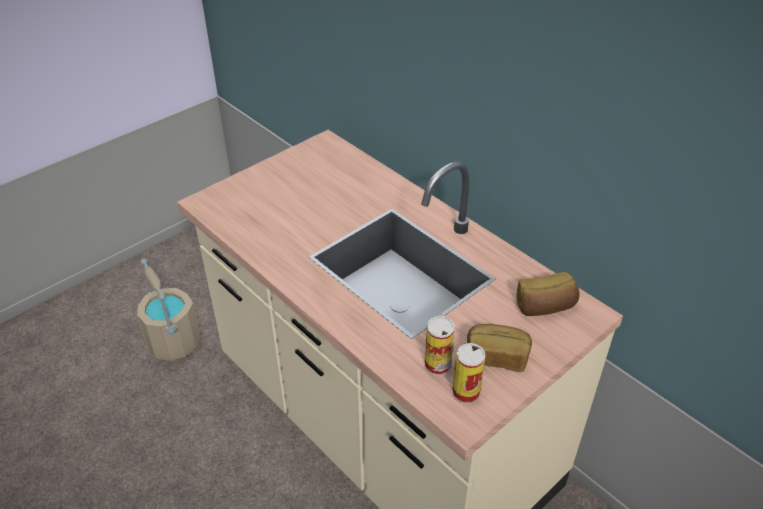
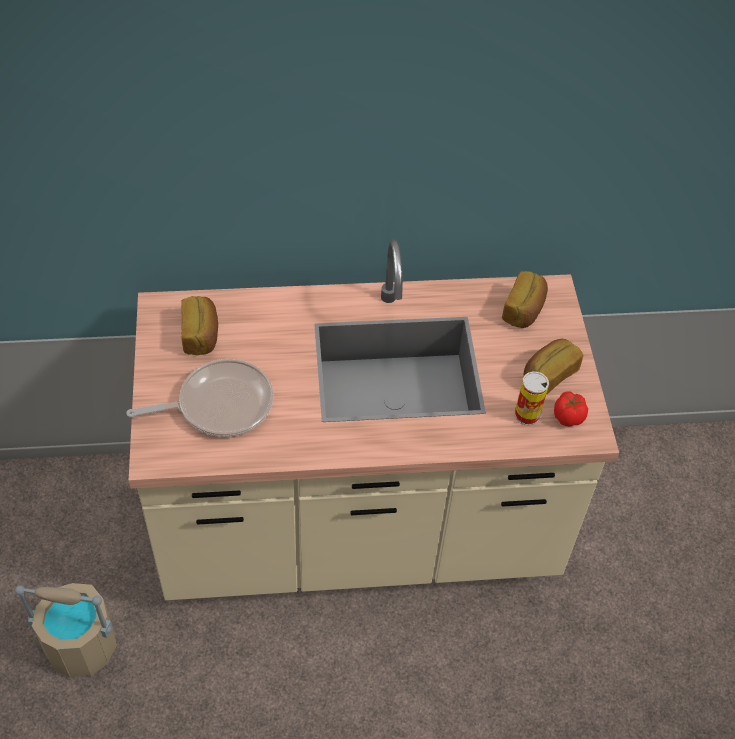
camera: 55 degrees left, 10 degrees up
can [452,343,485,404] -> tomato [554,391,588,427]
none -> frying pan [126,359,274,437]
none -> bread [181,296,218,355]

